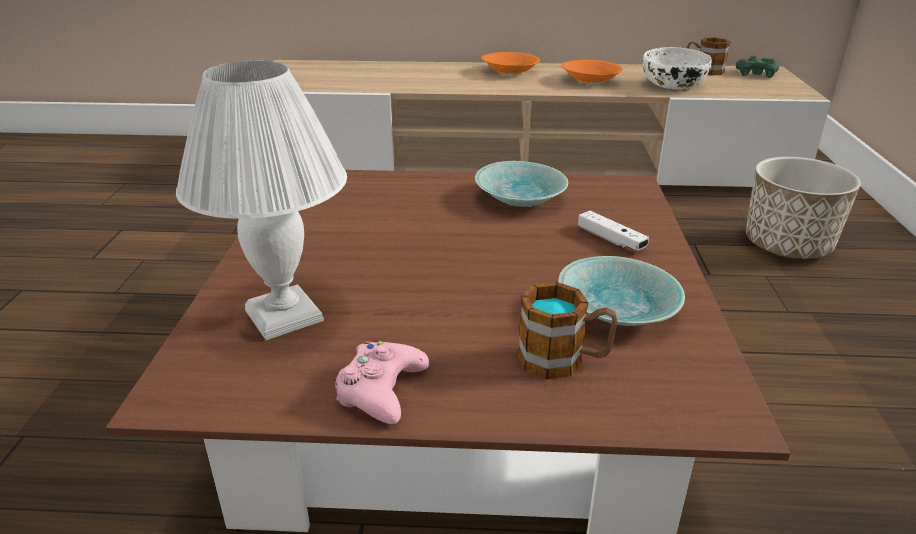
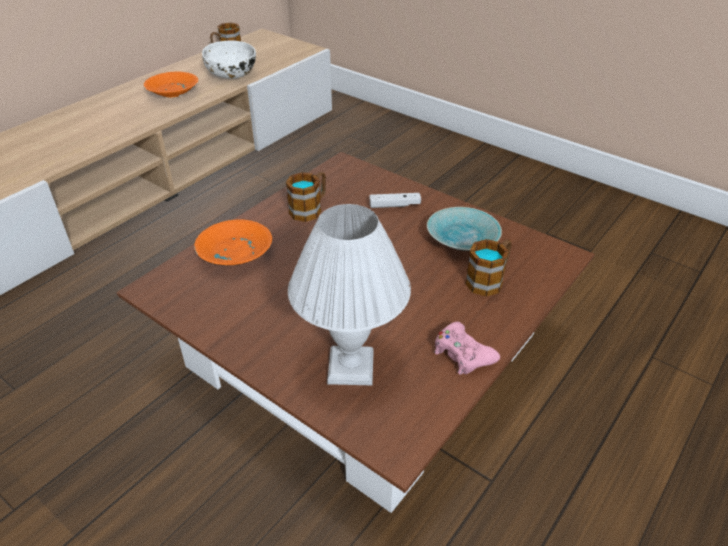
camera: 55 degrees left, 10 degrees up
turquoise bowl [475,161,568,207] -> mug [286,172,326,222]
orange bowl [481,52,540,75] -> orange bowl moved to [194,219,272,265]
green game controller [736,56,779,78] -> none
planter [746,157,861,259] -> none

